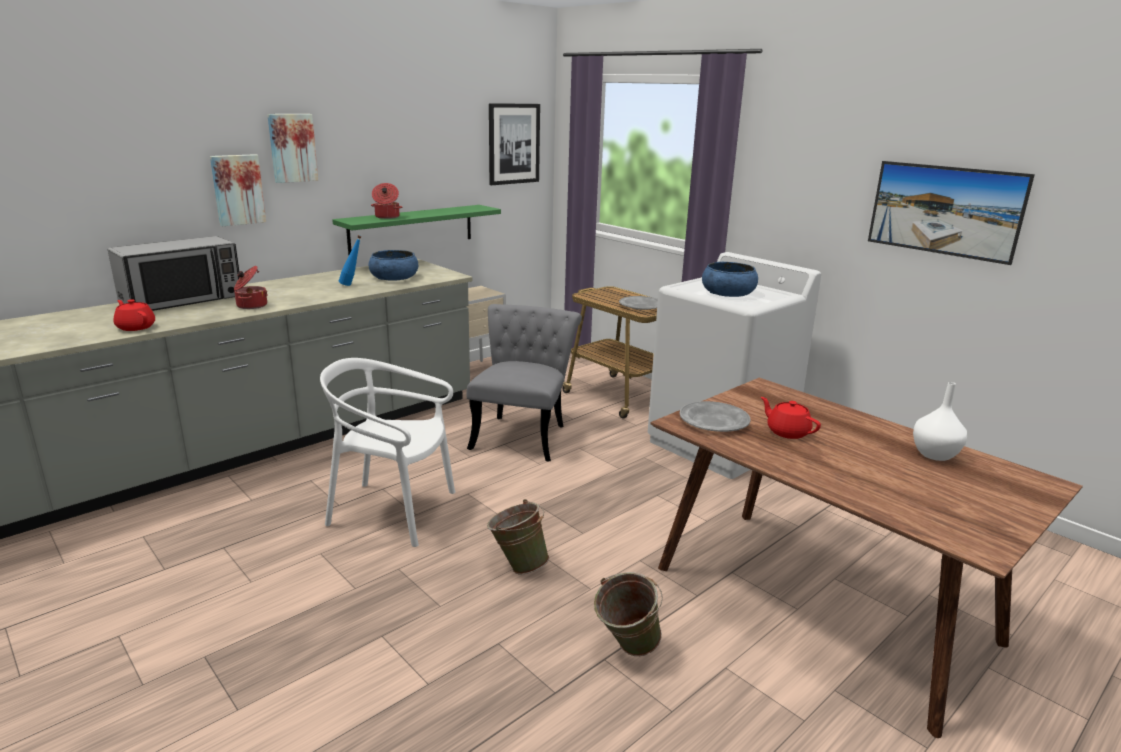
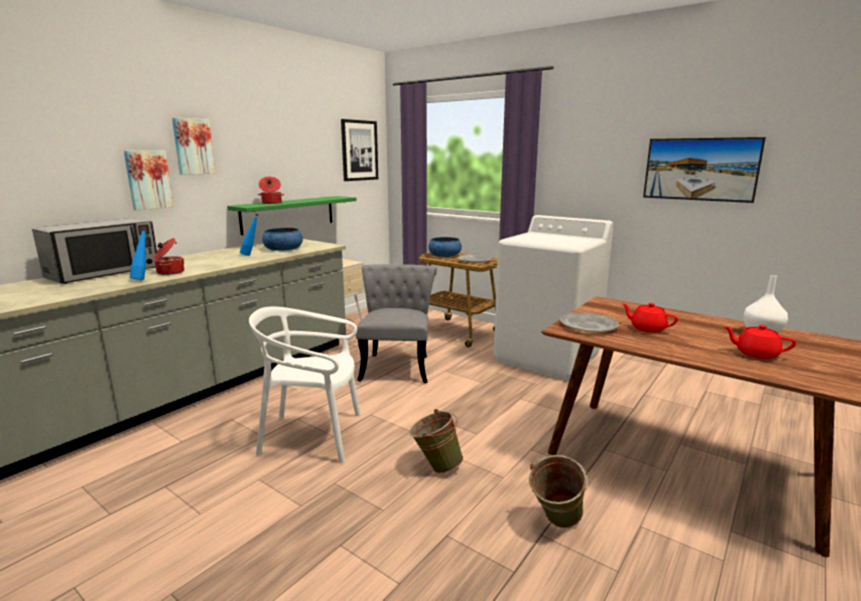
camera: 10 degrees left, 5 degrees down
red teapot [113,299,155,331] -> red teapot moved to [723,325,796,359]
blue bowl [702,262,758,297] -> blue bowl moved to [428,237,462,257]
none -> blue bottle [130,227,146,280]

